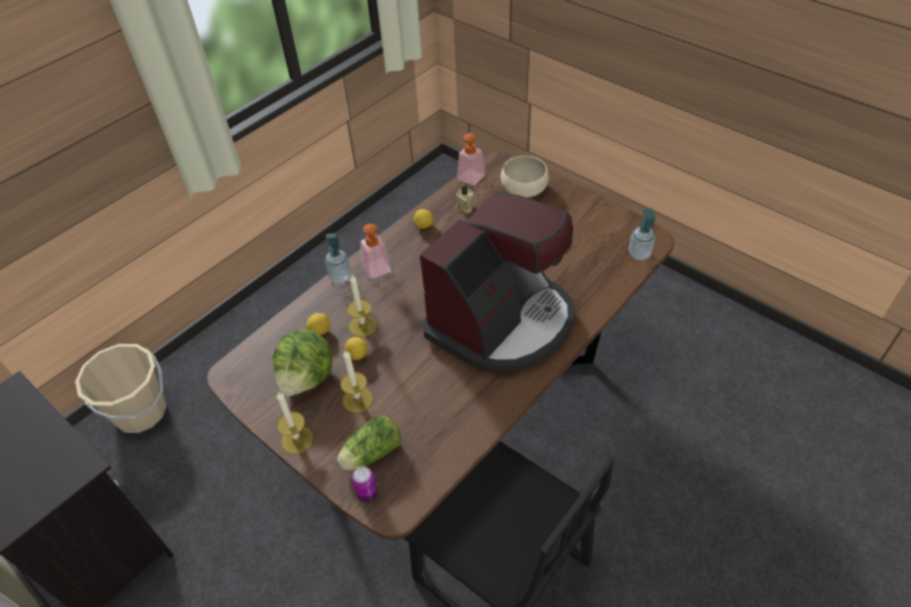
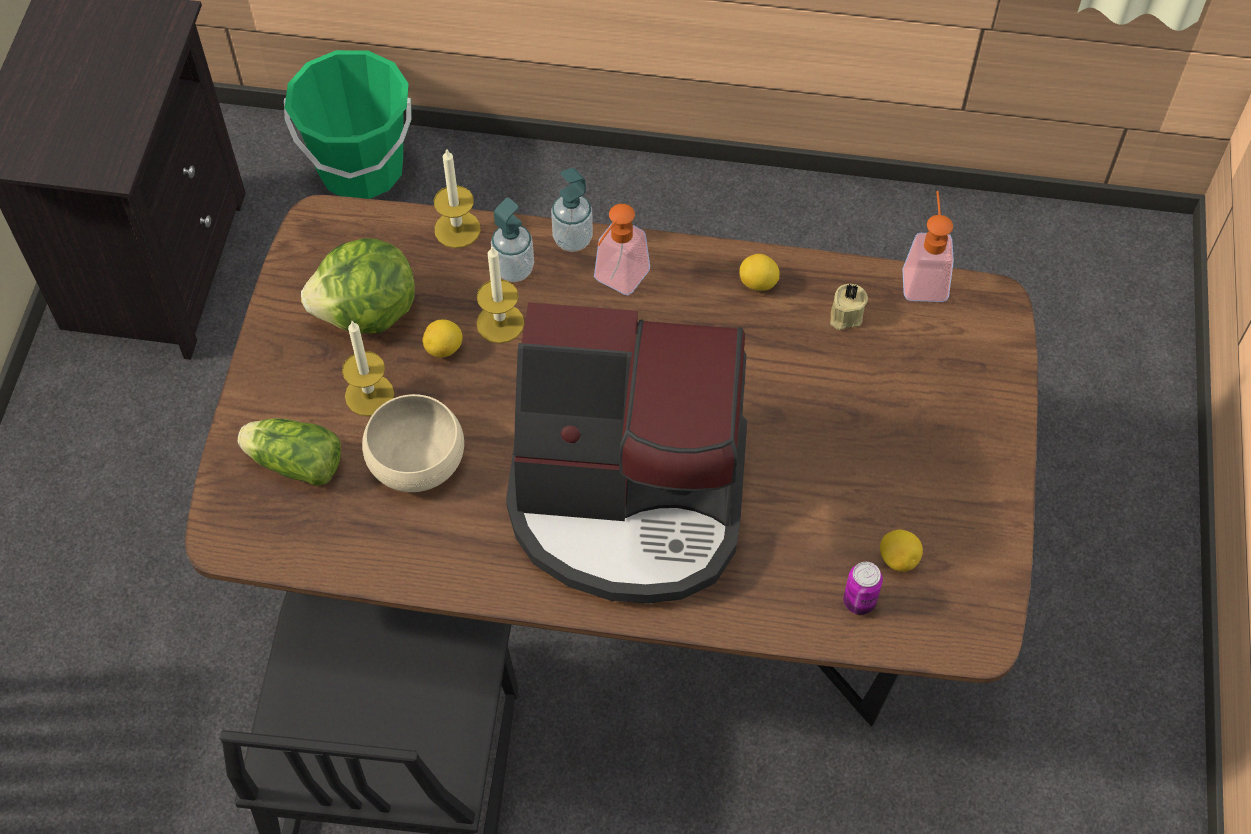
camera: 55 degrees right, 10 degrees up
beige bucket [75,344,167,433] -> green bucket [284,50,412,199]
candle [277,392,313,454] -> candle moved to [434,148,481,248]
lemon [306,313,330,335] -> lemon moved to [880,530,923,572]
can [352,466,377,502] -> can moved to [843,562,883,615]
beige bowl [501,156,549,198] -> beige bowl moved to [362,394,464,492]
soap dispenser [629,208,655,260] -> soap dispenser moved to [491,198,534,282]

